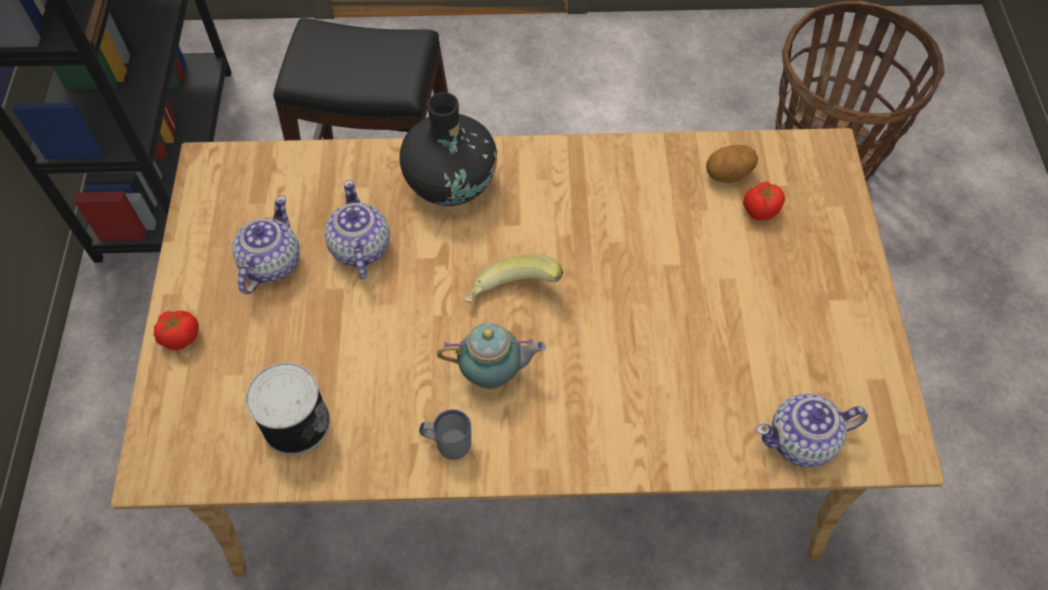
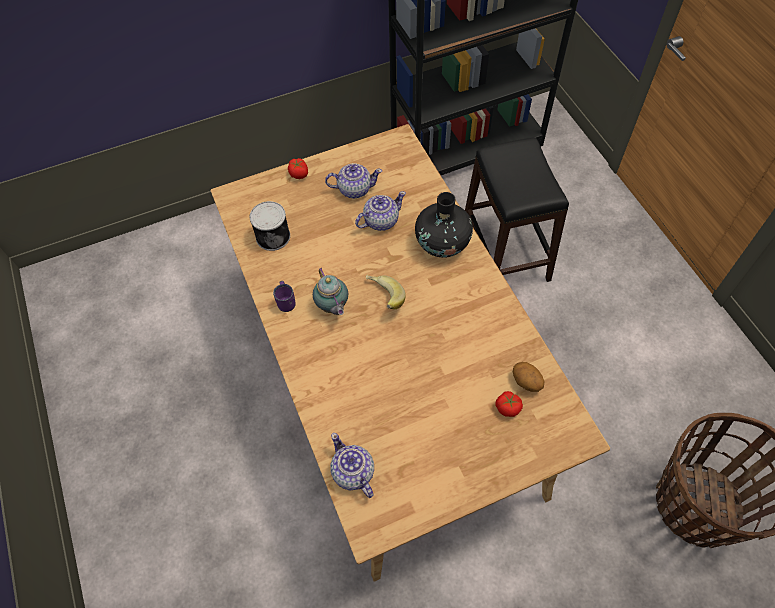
camera: 70 degrees right, 0 degrees up
grey mug [419,409,471,459] -> purple mug [273,281,296,312]

